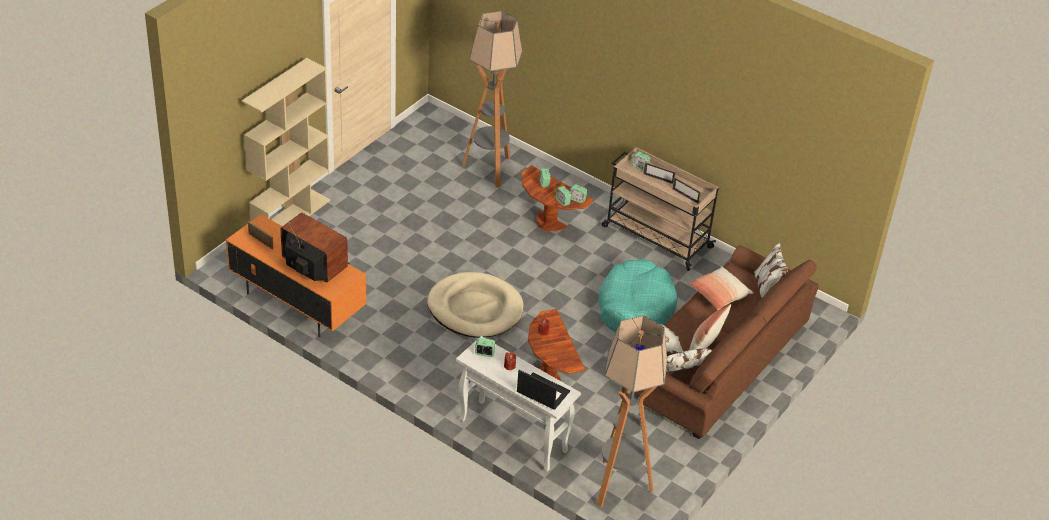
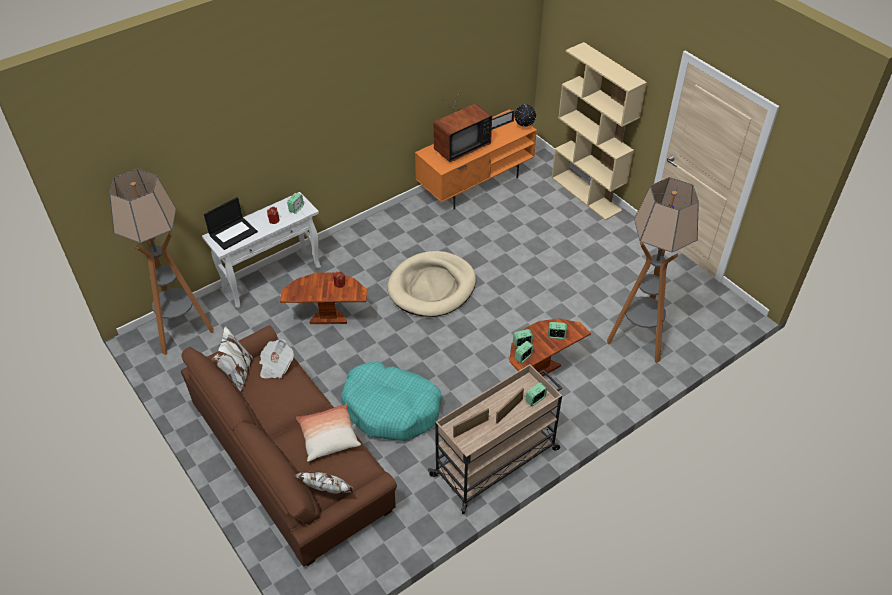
camera: 110 degrees right, 5 degrees up
pillow [689,304,731,350] -> none
none -> globe [514,104,536,127]

